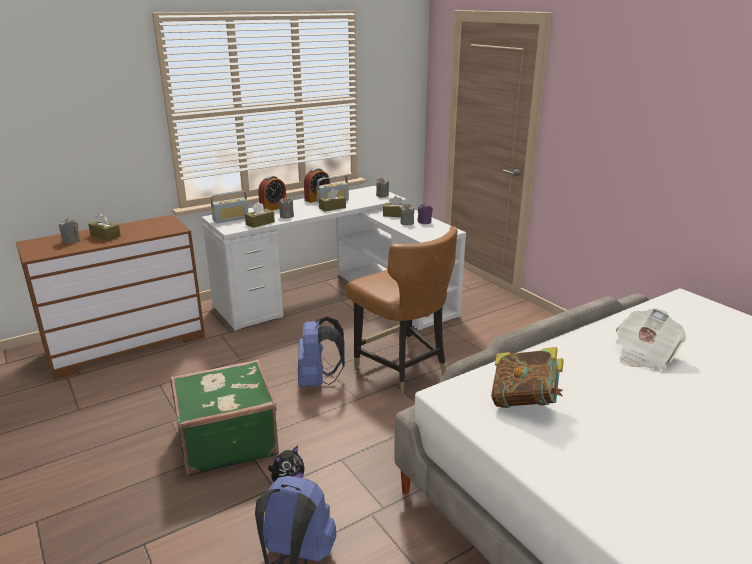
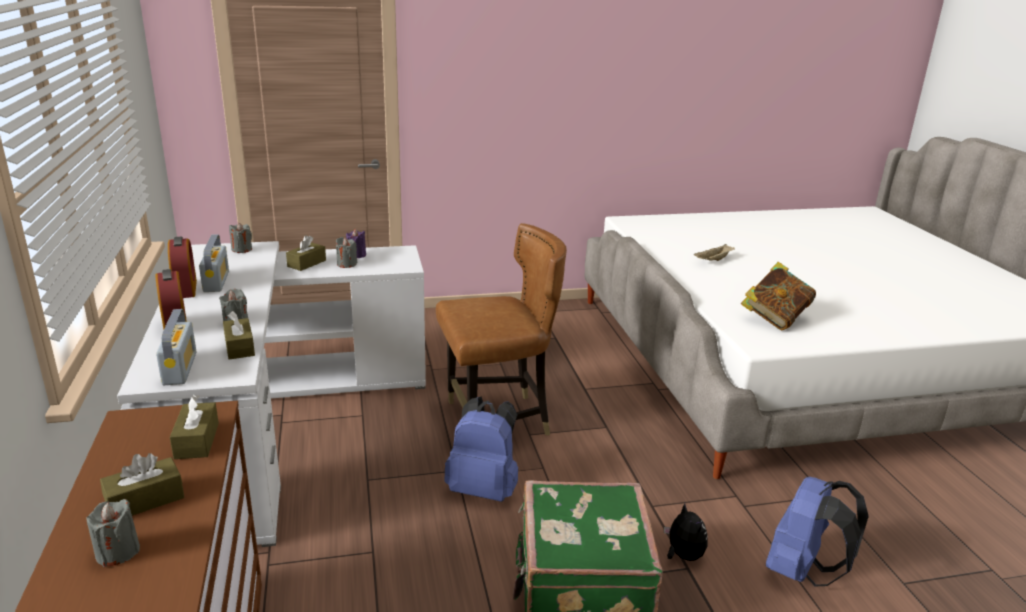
camera: 70 degrees left, 0 degrees up
brown tissue box [319,188,346,211] -> brown tissue box moved to [170,395,219,459]
newspaper [616,308,686,369] -> beige tray [694,244,735,261]

